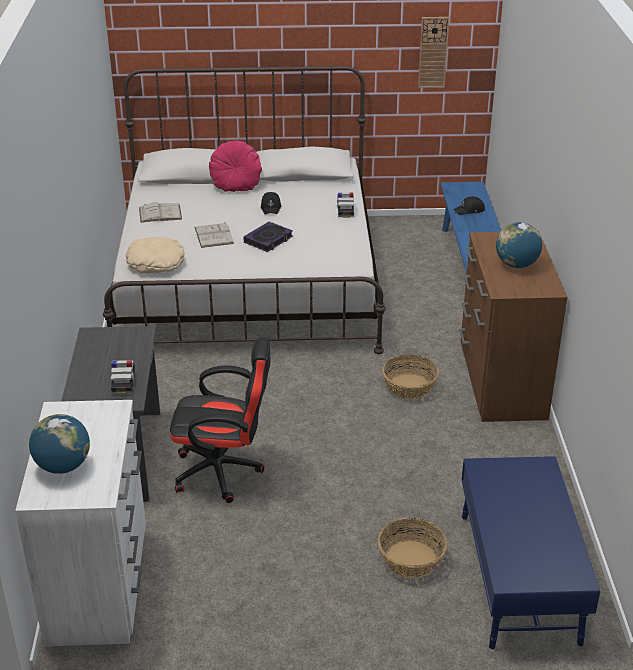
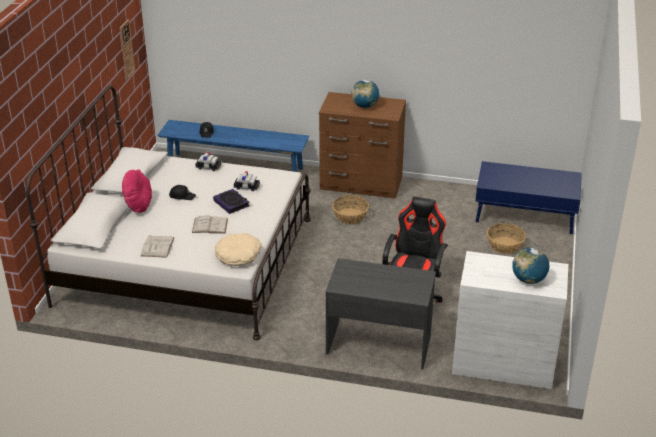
camera: 75 degrees left, 0 degrees up
toy car [111,360,135,395] -> toy car moved to [234,171,260,191]

